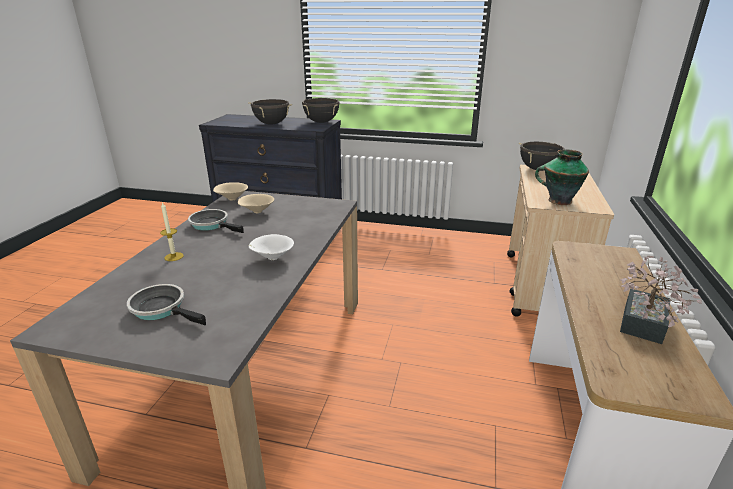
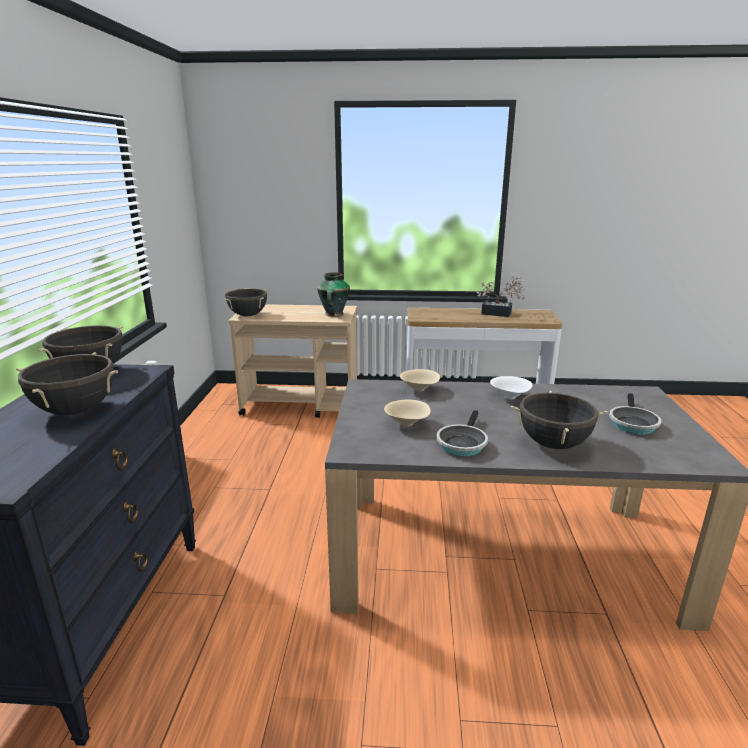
camera: 100 degrees left, 5 degrees down
candle [160,202,184,261] -> black cooking pot [511,390,607,449]
beige bowl [213,182,248,201] -> beige bowl moved to [400,369,440,392]

